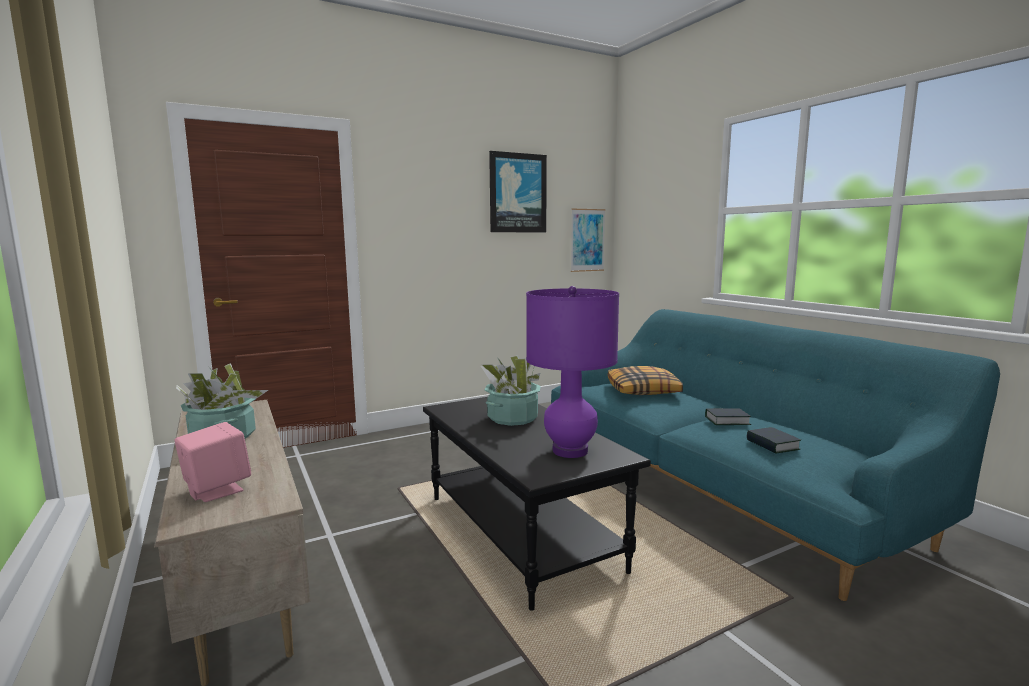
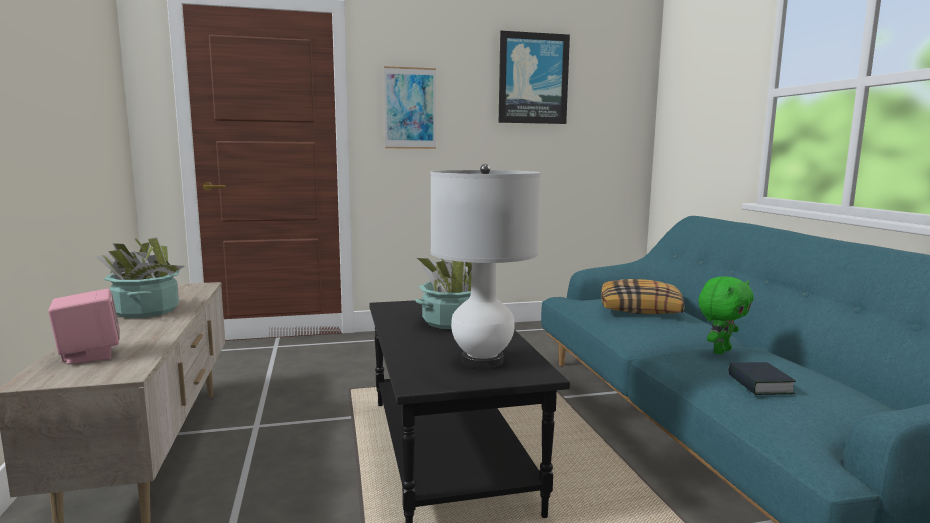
camera: 15 degrees right, 0 degrees up
purple table lamp [526,286,619,458] -> white table lamp [430,164,540,369]
picture [571,209,605,272] -> picture moved to [384,66,436,149]
book [705,408,751,425] -> green plush toy [698,276,754,354]

